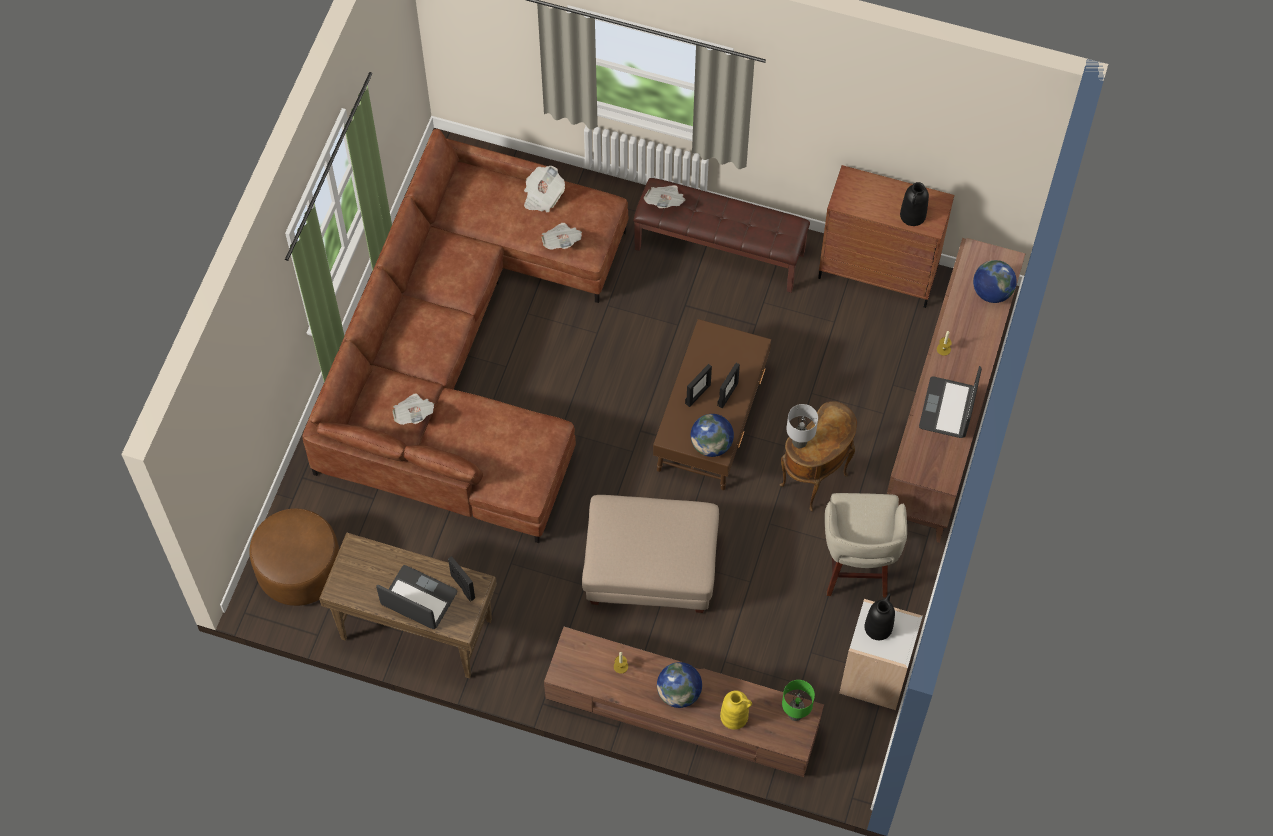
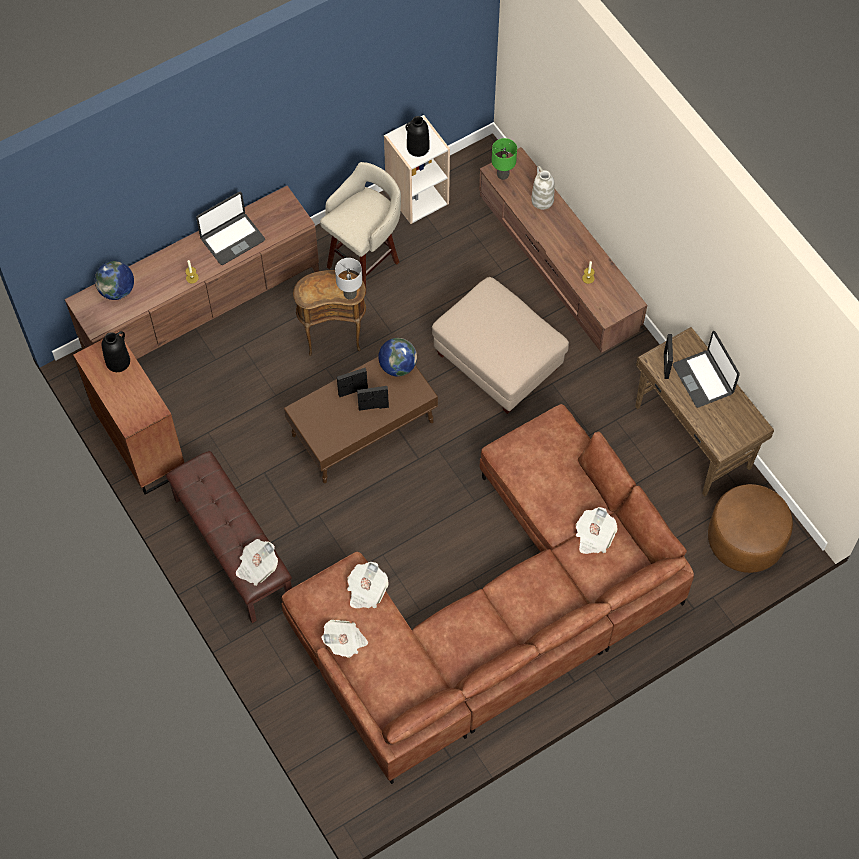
camera: 140 degrees left, 0 degrees up
globe [657,662,702,708] -> none
yellow vase [720,691,752,730] -> white vase [531,166,555,209]

